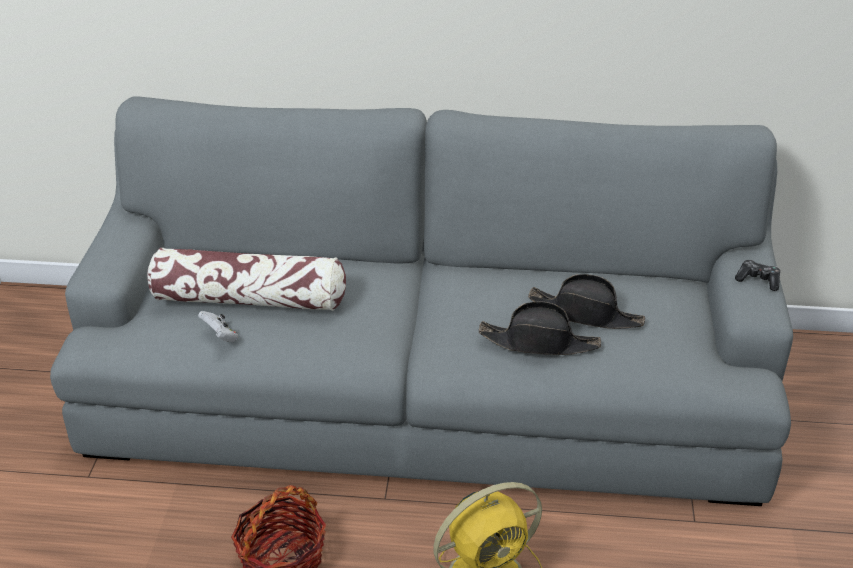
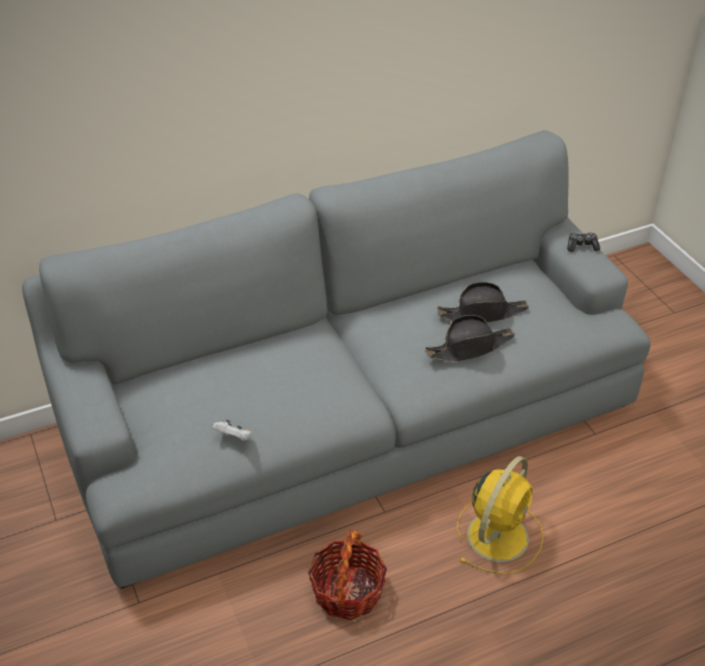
camera: 30 degrees left, 5 degrees up
pillow [147,248,346,311] -> none

